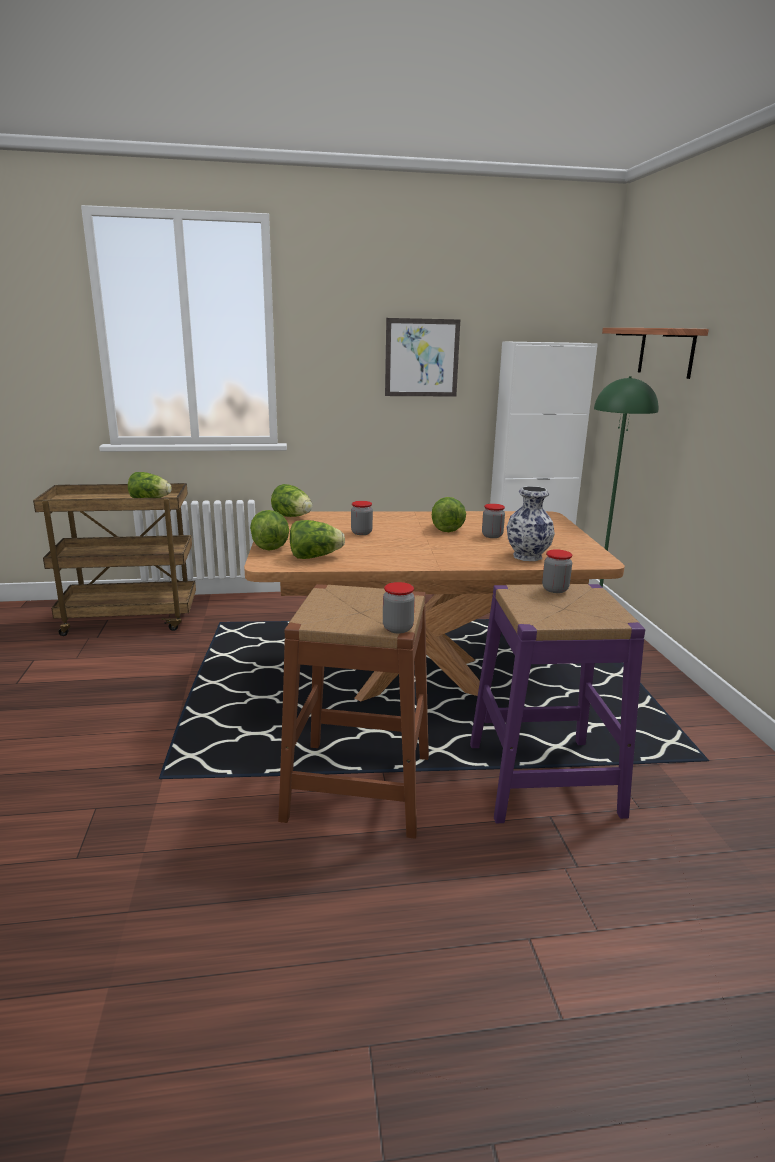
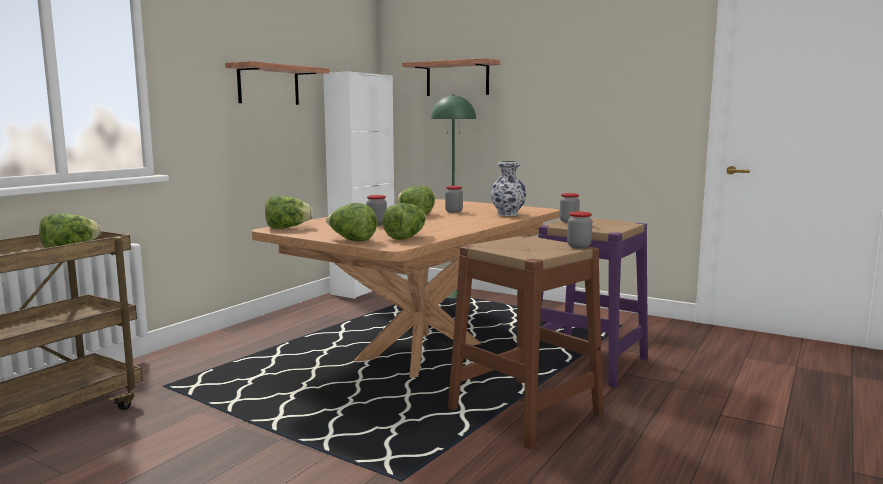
camera: 50 degrees left, 10 degrees down
picture [385,318,460,397] -> shelf [225,61,330,105]

